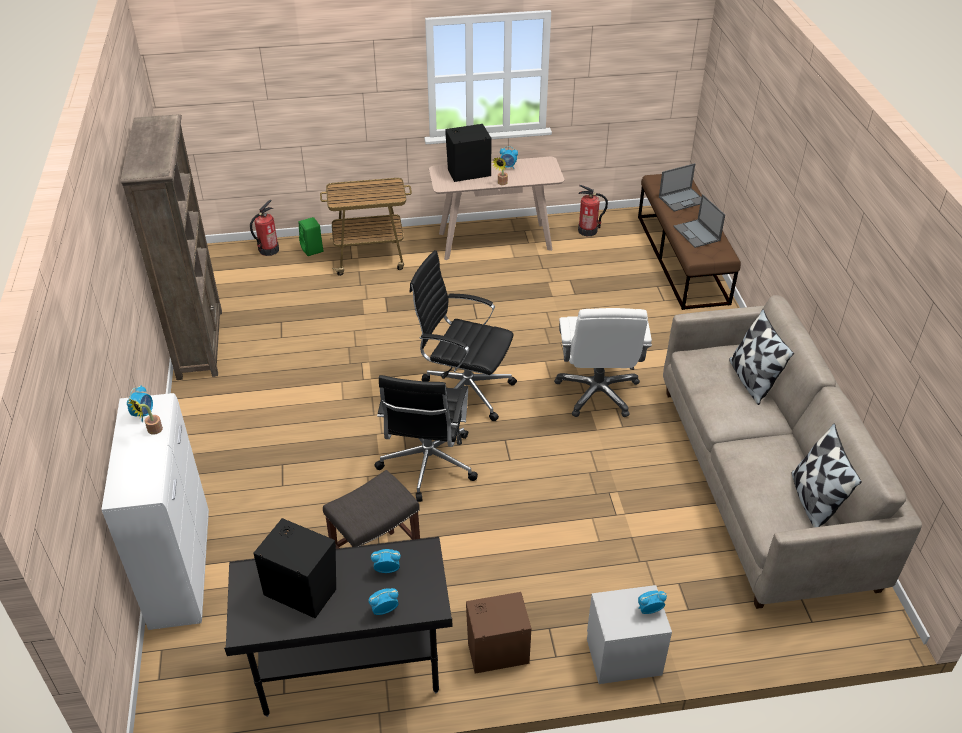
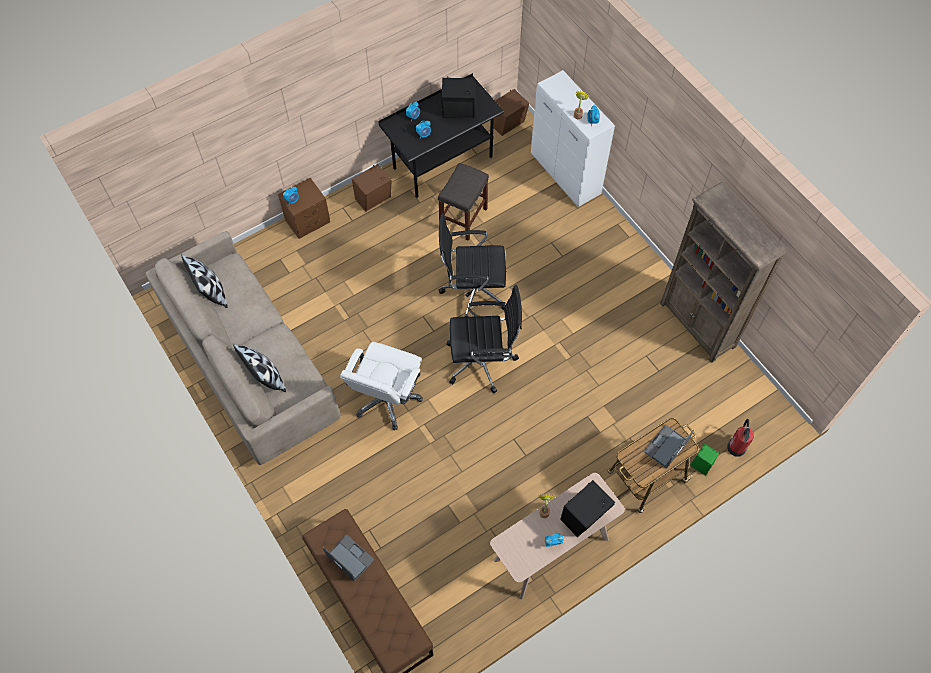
camera: 155 degrees right, 20 degrees up
black office chair [374,375,478,502] -> black office chair turned 75 degrees counterclockwise [439,213,506,317]
white office chair [554,308,652,417] -> white office chair turned 135 degrees counterclockwise [340,342,423,430]
fire extinguisher [578,185,608,236] -> none
grey nightstand [587,585,672,684] -> brown nightstand [278,178,330,239]
laptop [659,163,701,212] -> laptop moved to [643,424,694,469]
none -> brown speaker [494,89,529,136]

